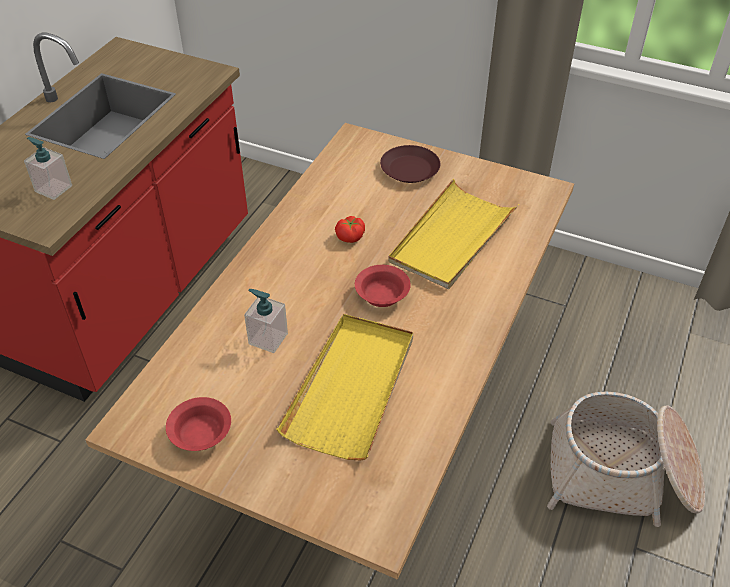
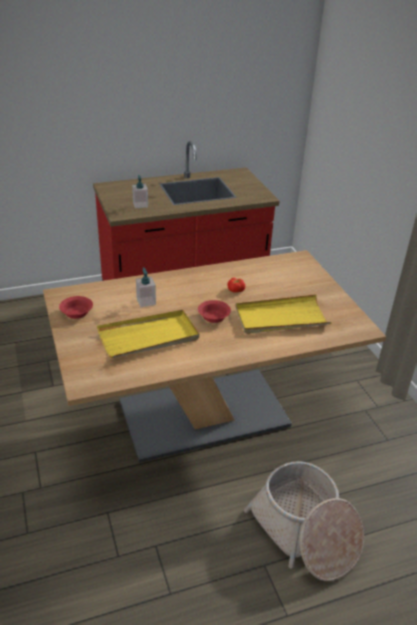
camera: 45 degrees right, 10 degrees down
brown plate [380,145,440,183] -> none

